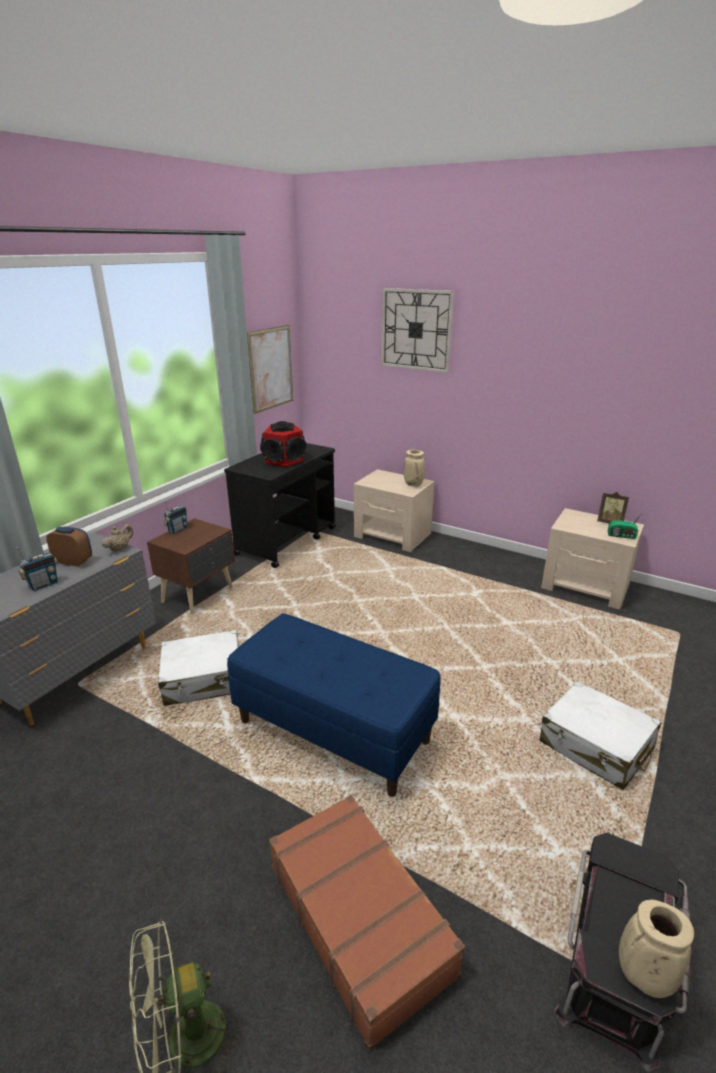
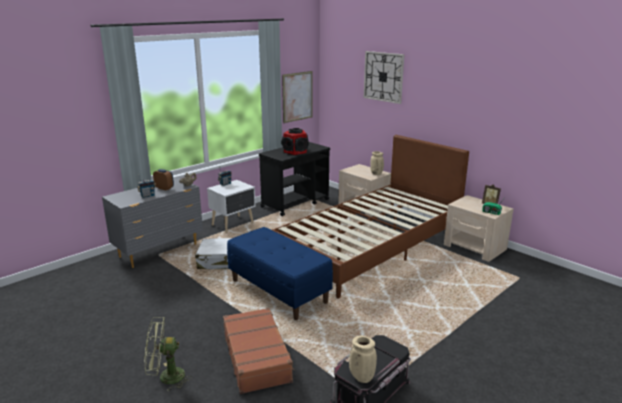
camera: 15 degrees right, 5 degrees down
brown nightstand [147,518,235,614] -> white nightstand [207,180,256,233]
white suitcase [540,681,661,790] -> none
none -> brown bed [272,135,469,298]

